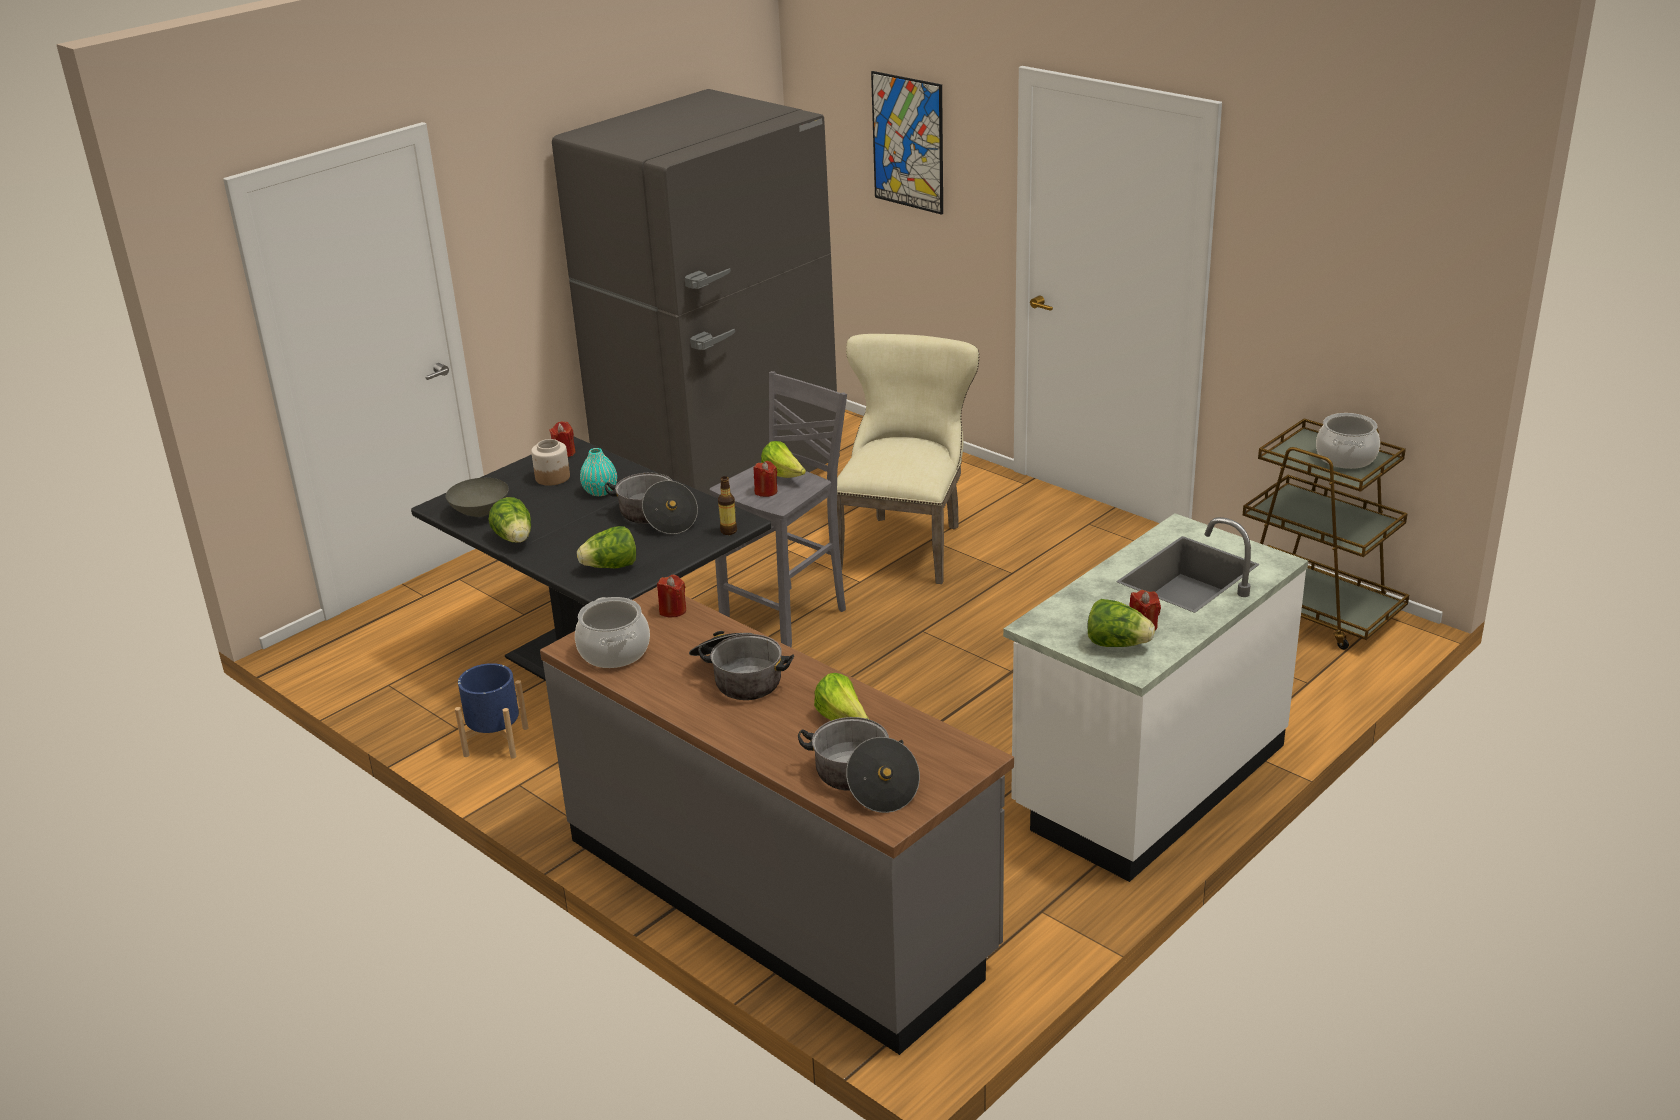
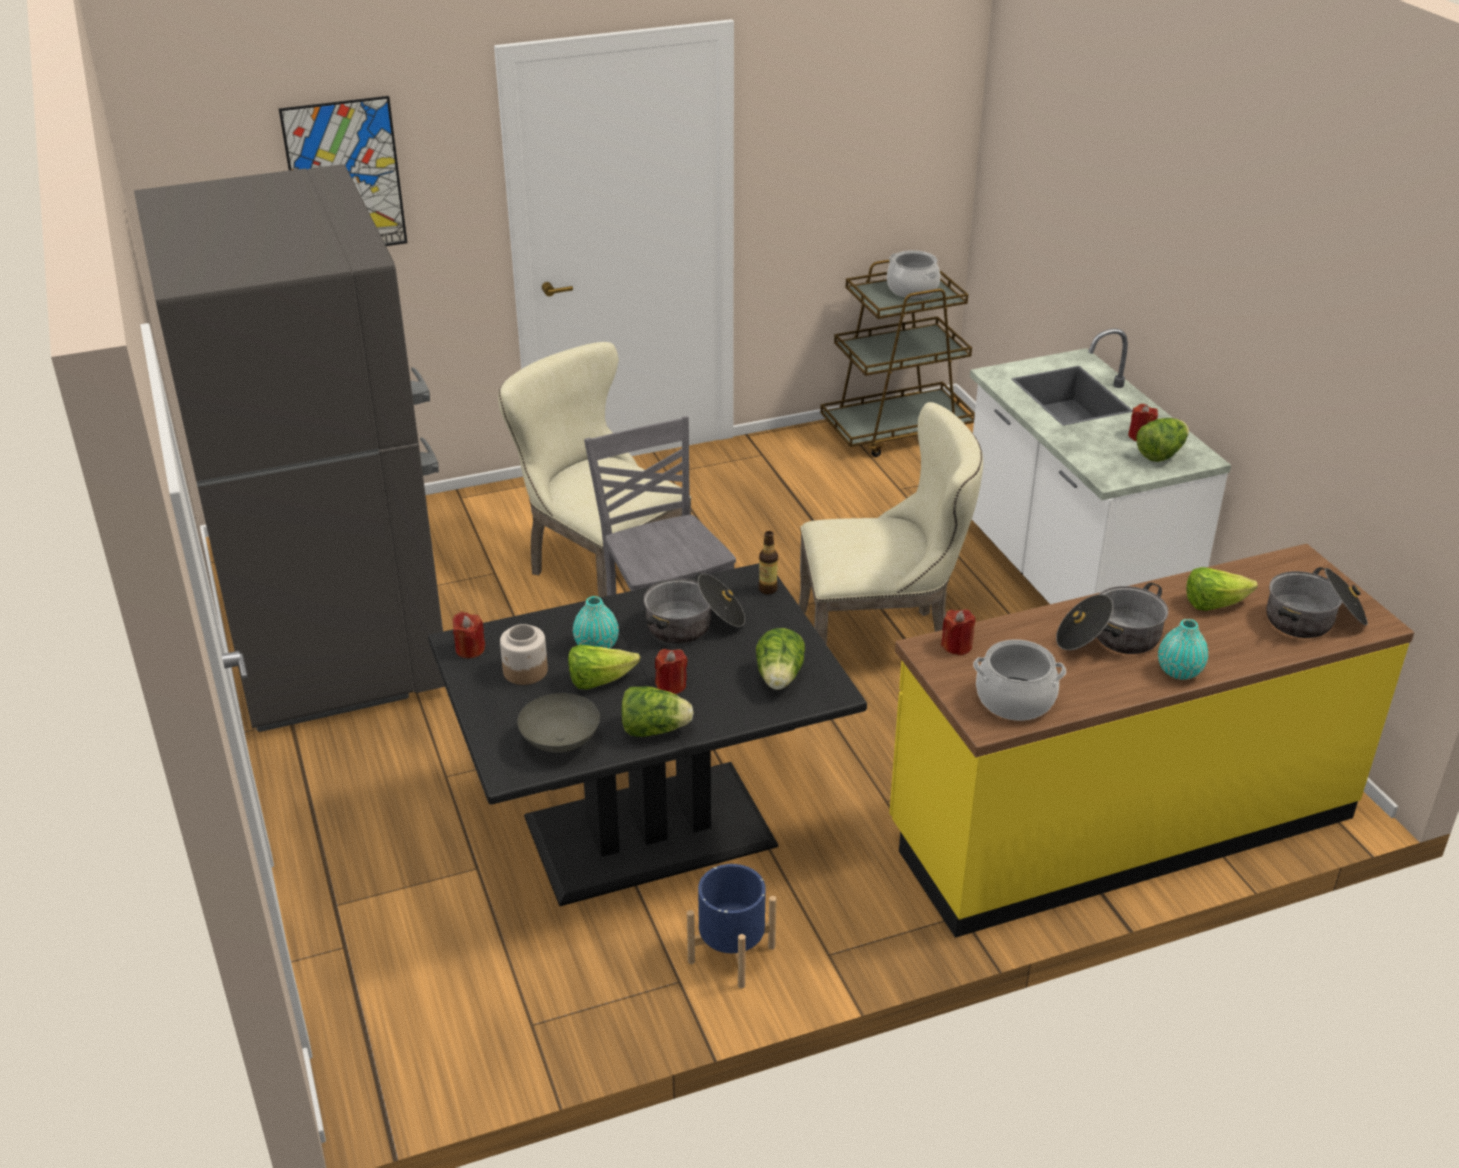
camera: 65 degrees left, 5 degrees up
grey counter [540,587,1014,1055] -> yellow counter [889,544,1414,938]
red candle [753,461,777,497] -> red candle moved to [655,649,688,694]
lettuce [761,441,806,478] -> lettuce moved to [568,645,640,689]
none -> beige chair [799,402,983,645]
none -> turquoise vase [1158,619,1208,680]

